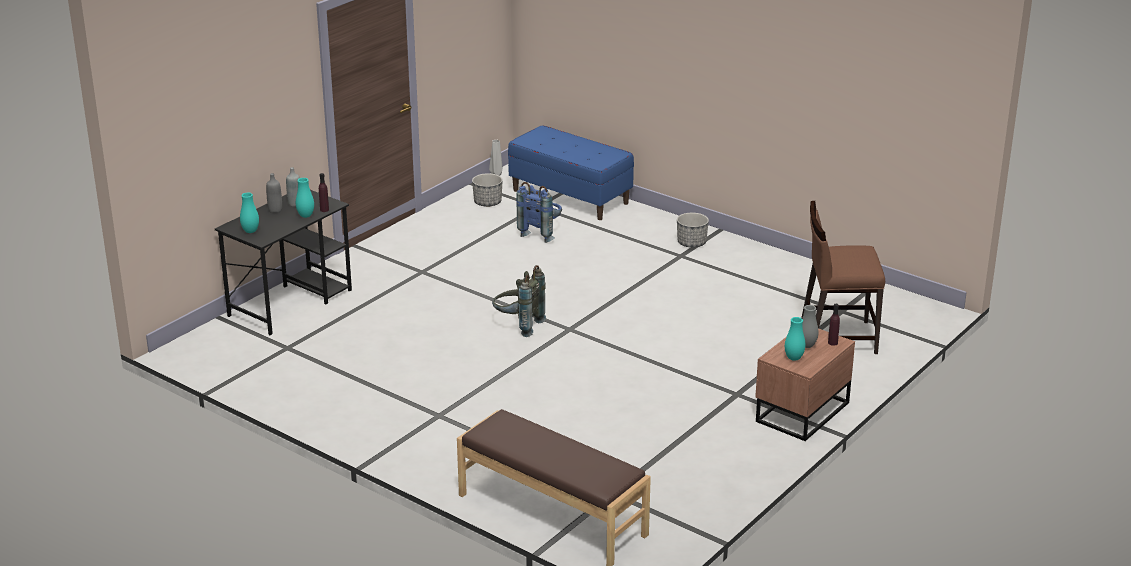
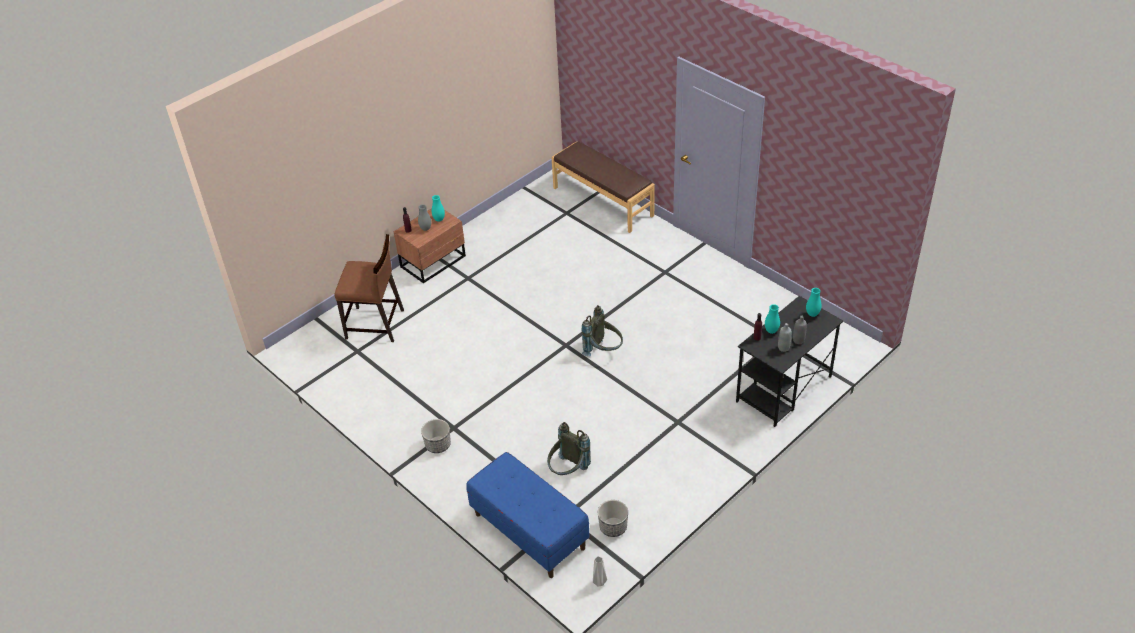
camera: 170 degrees left, 15 degrees up
blue backpack [516,182,562,243] -> grey backpack [547,422,591,475]

